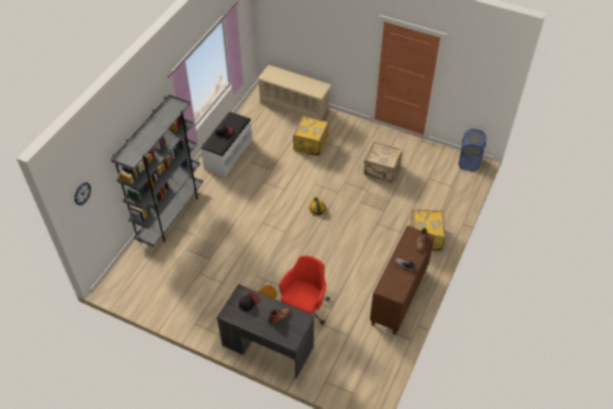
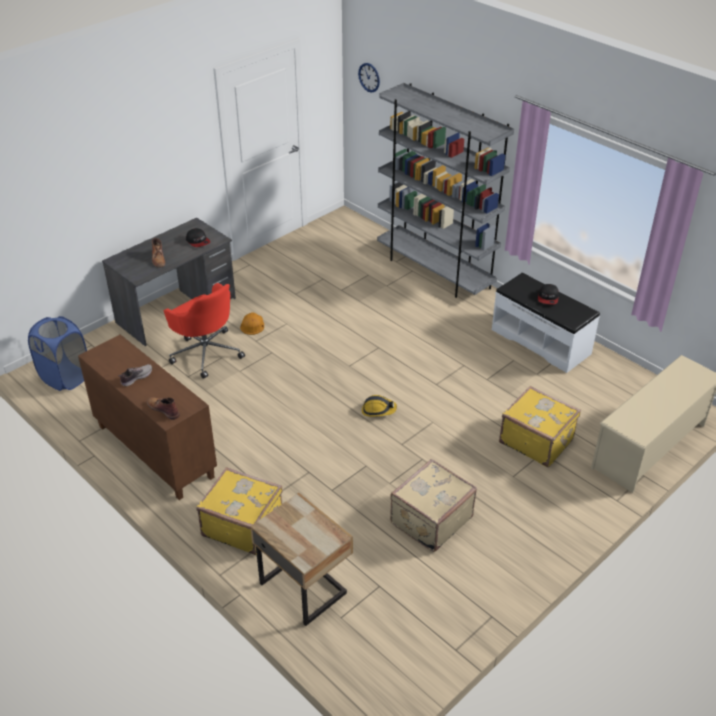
camera: 110 degrees right, 10 degrees down
blue laundry basket [458,129,487,171] -> blue laundry basket moved to [28,316,87,391]
none -> beige nightstand [250,492,353,626]

